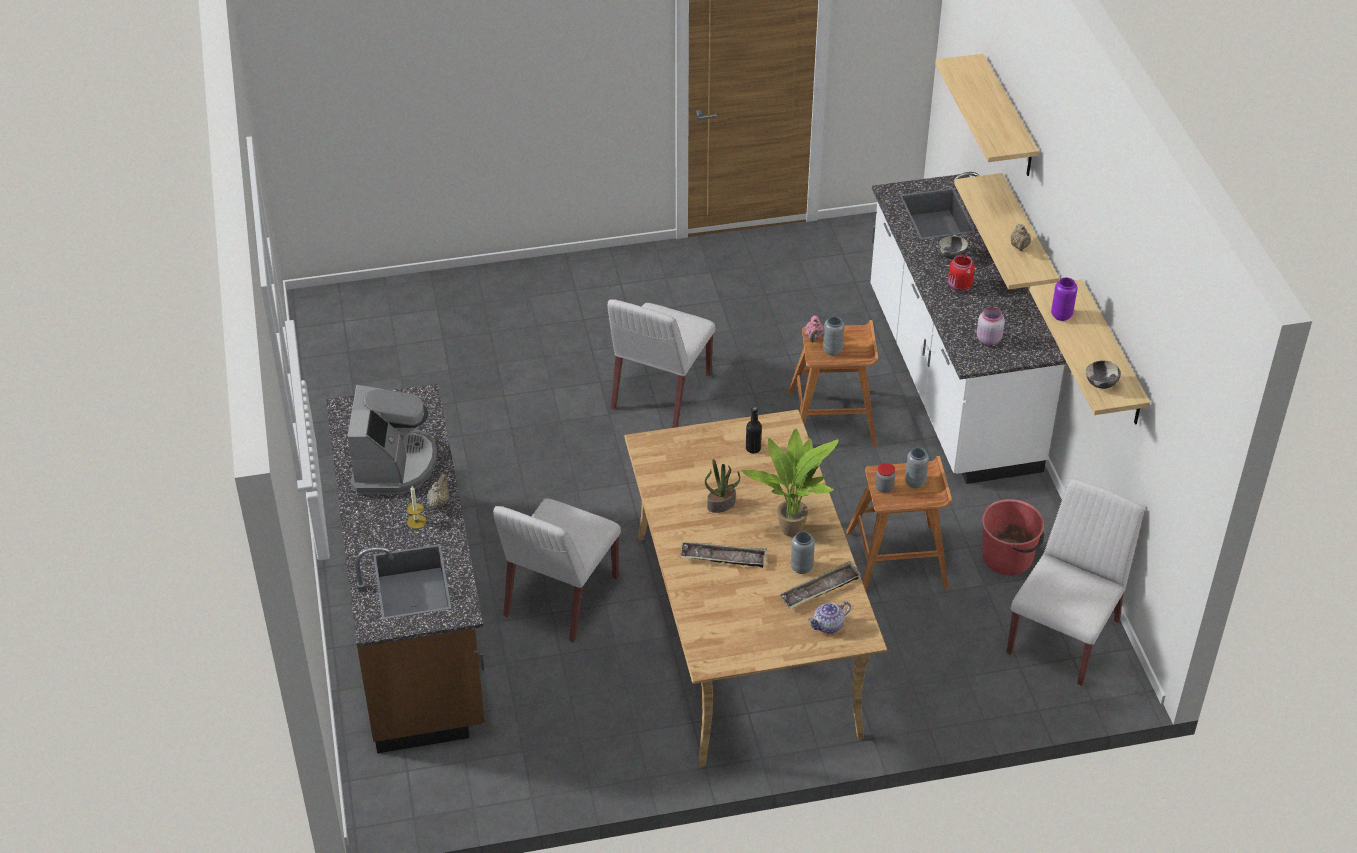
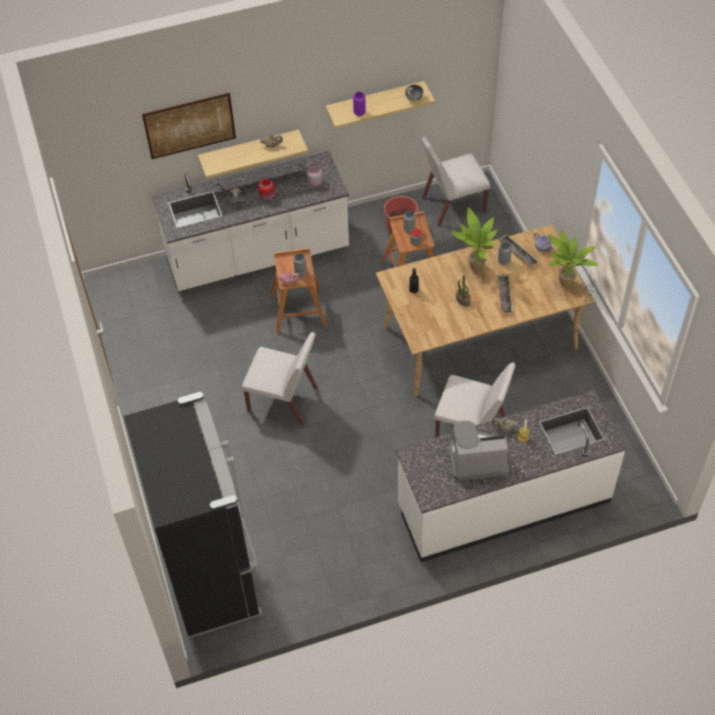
camera: 95 degrees left, 10 degrees up
brown counter [326,383,485,753] -> white counter [396,390,627,562]
shelf [935,54,1039,176] -> picture [142,93,236,159]
white chair [1006,478,1145,686] -> white chair turned 45 degrees counterclockwise [422,137,490,226]
none -> black fridge [124,392,263,638]
none -> potted plant [548,230,599,287]

